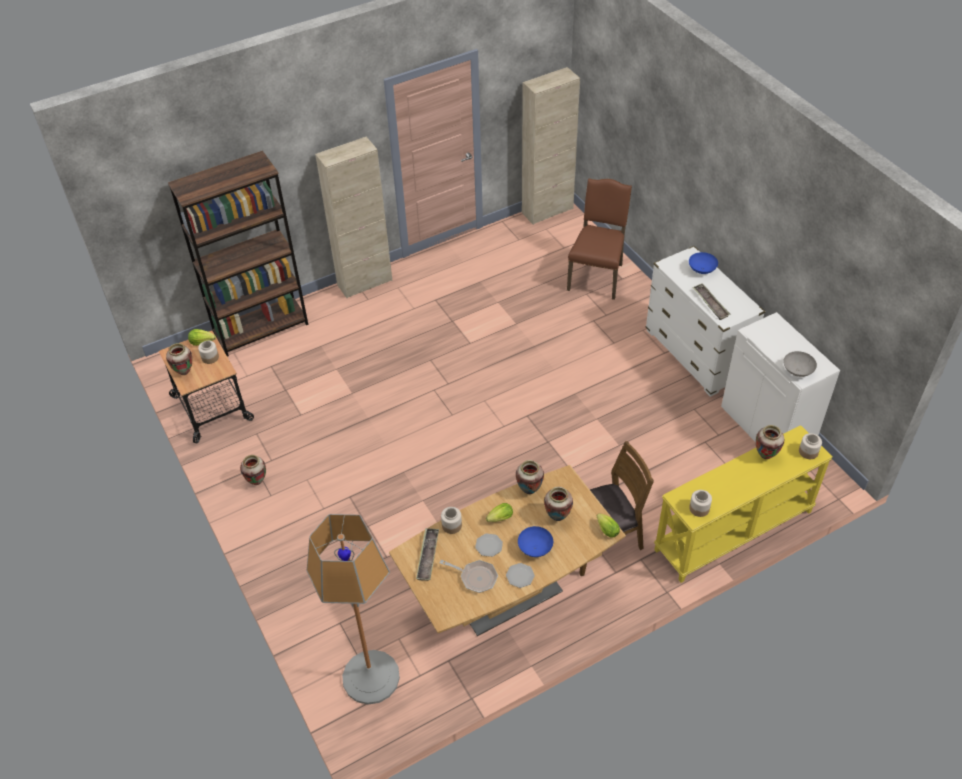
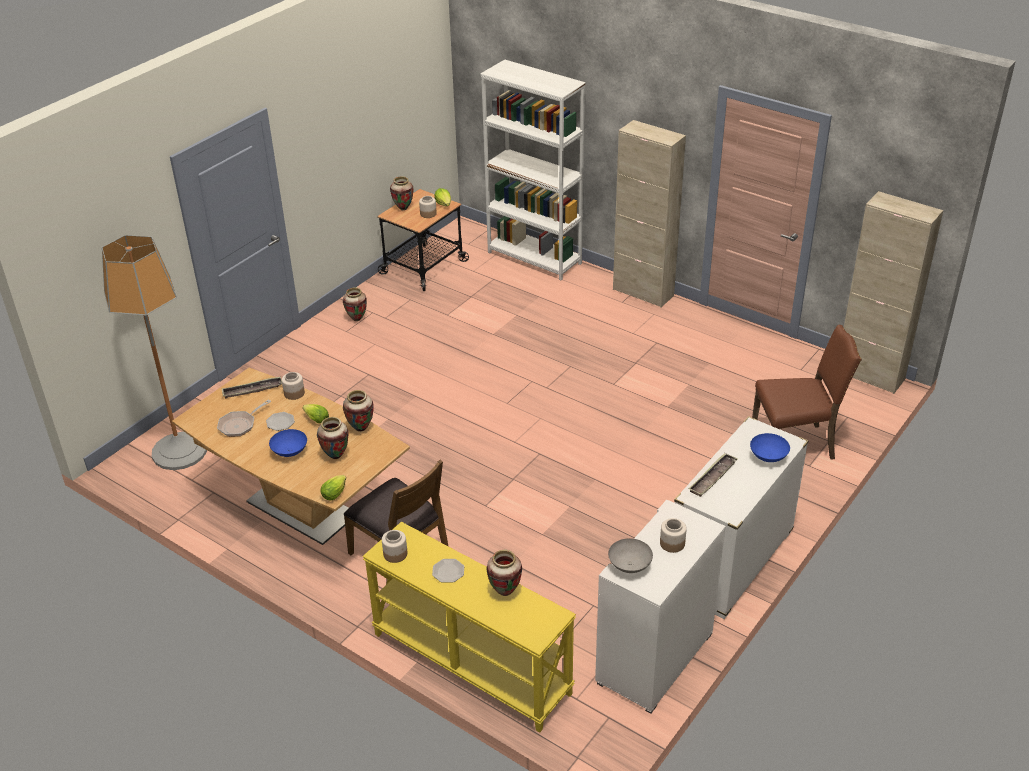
camera: 65 degrees right, 10 degrees down
brown bookcase [168,151,309,357] -> white bookcase [481,60,586,280]
frying pan [440,560,498,593] -> frying pan turned 45 degrees clockwise [217,400,271,437]
plate [506,563,535,588] -> plate moved to [432,559,464,582]
jar [799,433,822,459] -> jar moved to [660,518,687,553]

